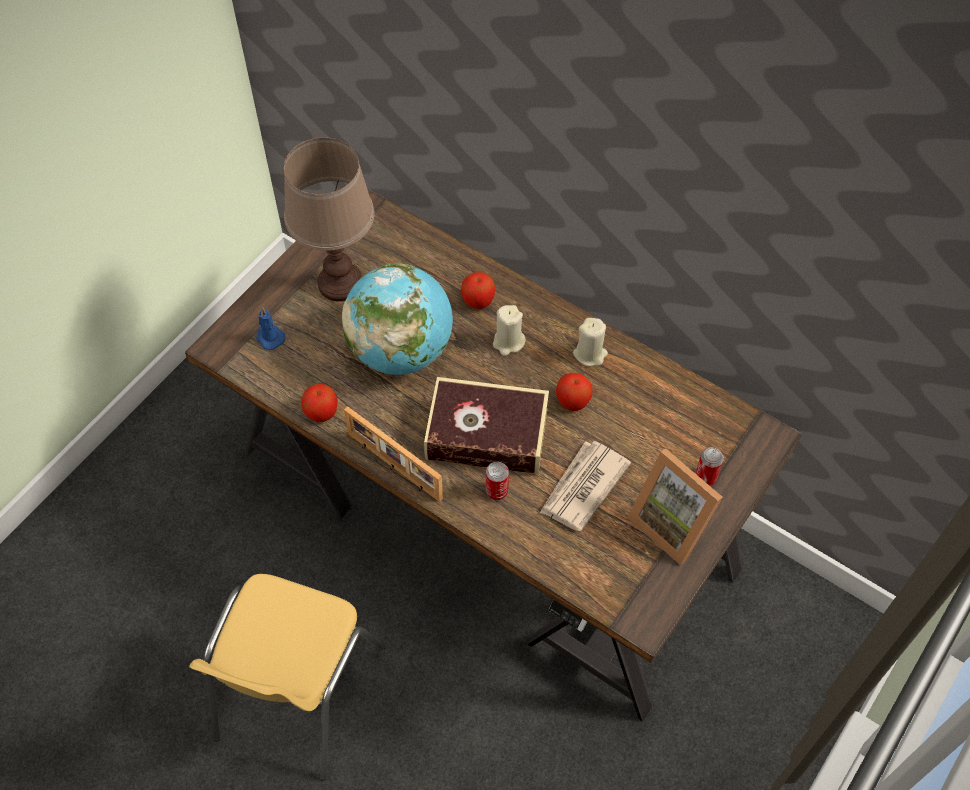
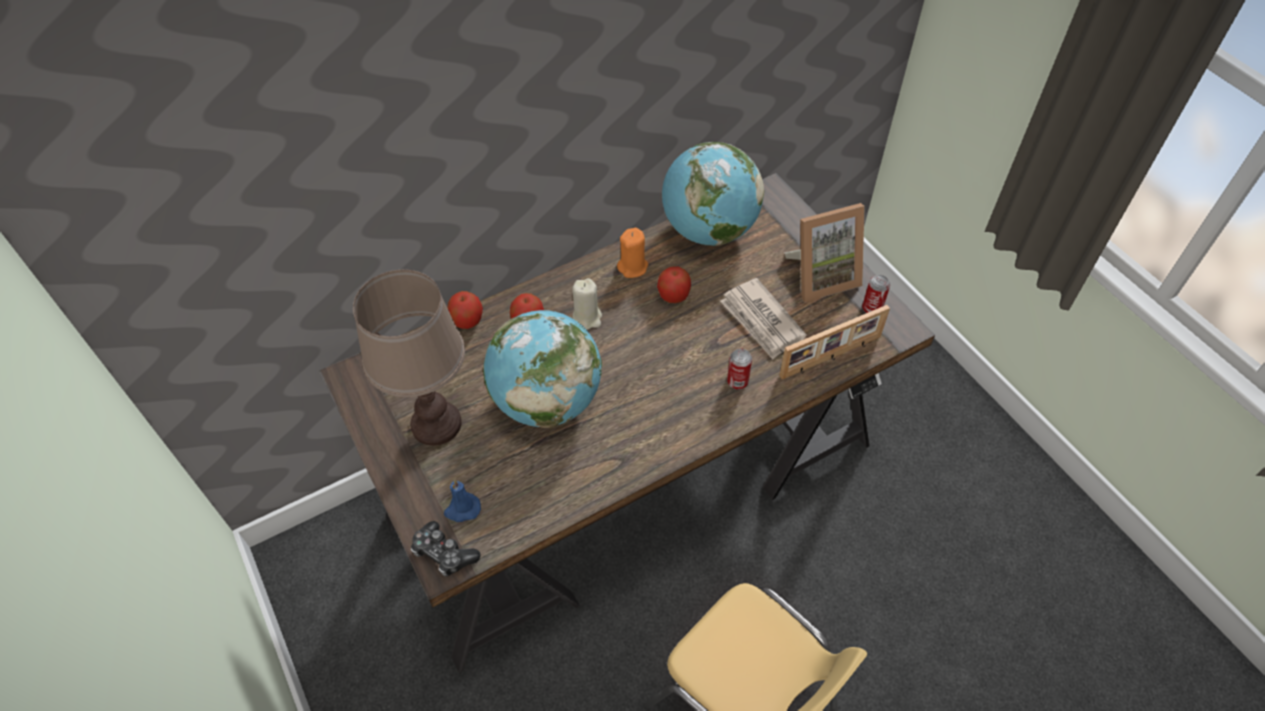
camera: 65 degrees left, 5 degrees down
apple [301,384,338,422] -> apple moved to [448,291,483,329]
picture frame [344,406,443,502] -> picture frame moved to [779,305,890,379]
book [424,377,549,474] -> none
beige candle [573,318,608,366] -> orange candle [617,228,648,278]
can [695,447,724,486] -> can moved to [862,275,890,313]
none -> game controller [411,521,480,577]
none -> globe [662,142,764,246]

